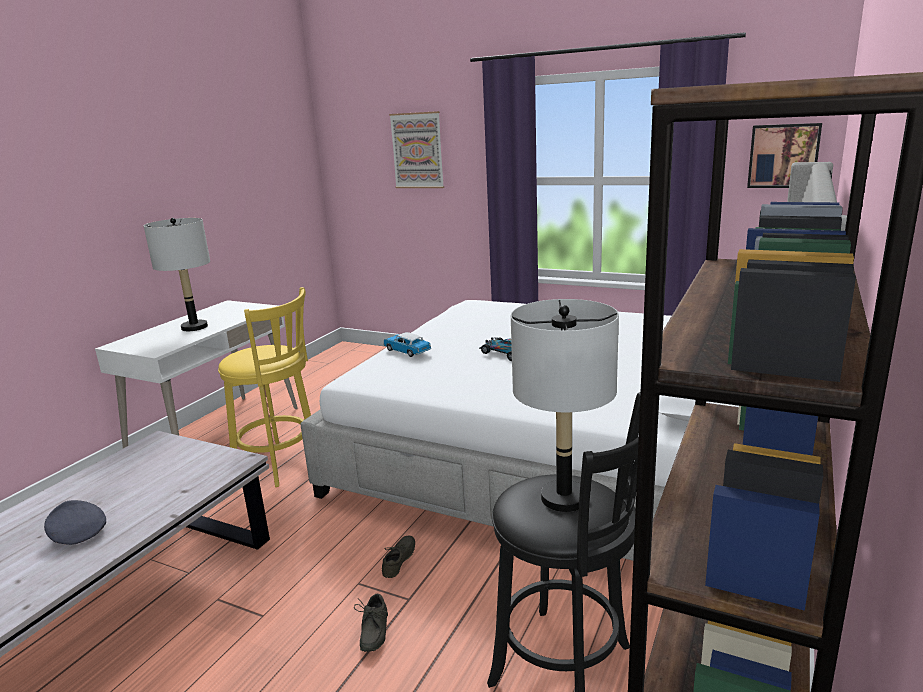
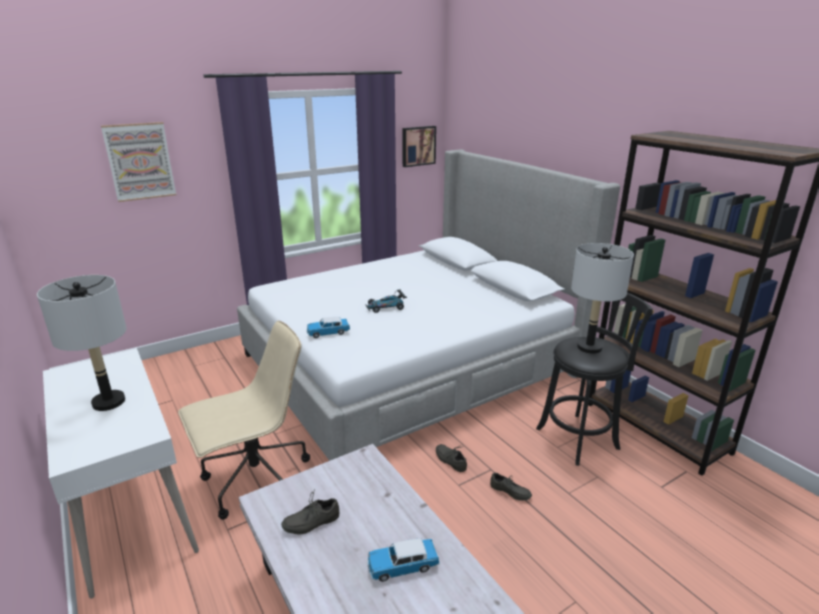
camera: 60 degrees left, 5 degrees up
grey cap [44,500,106,545] -> toy car [368,538,440,582]
yellow stool [218,287,311,487] -> beige office chair [178,321,310,520]
none -> grey shoe [281,489,340,534]

